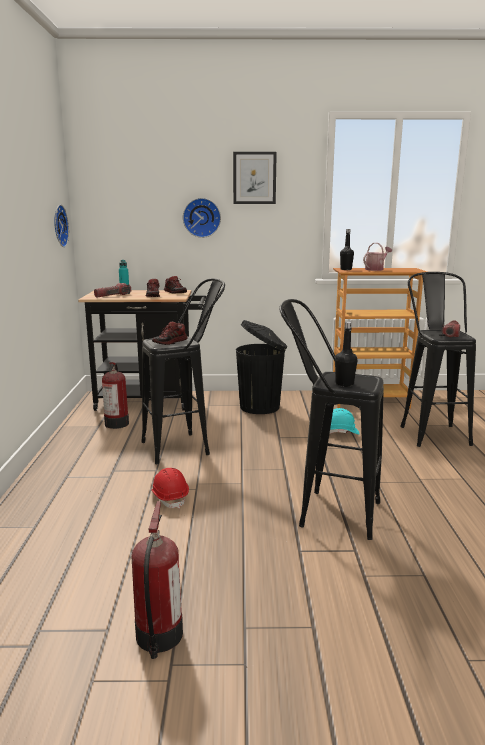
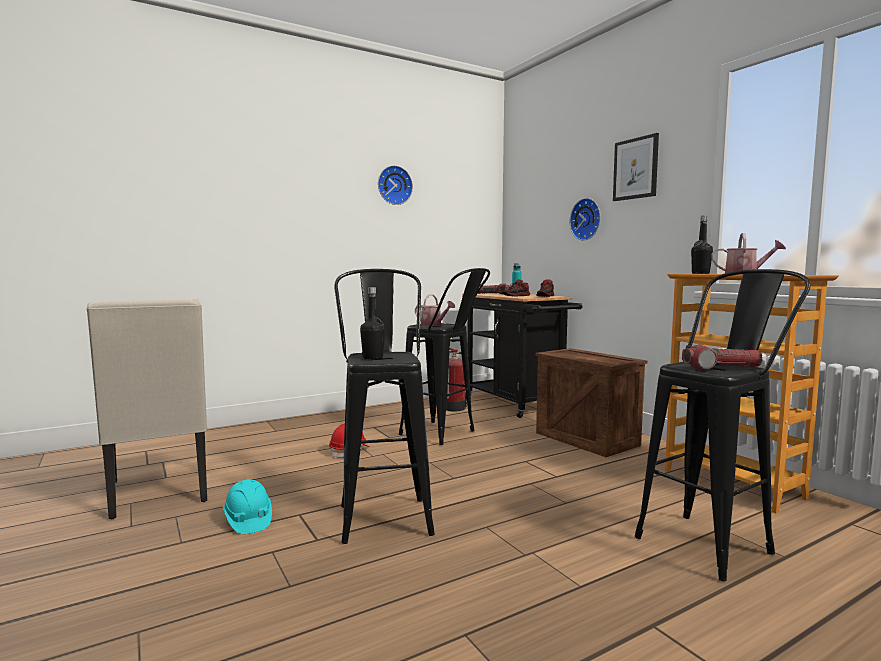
camera: 60 degrees right, 10 degrees down
wall clock [54,205,69,247] -> wall clock moved to [378,165,413,205]
fire extinguisher [132,501,183,659] -> beige chair [86,300,207,519]
shoe [152,322,187,345] -> watering can [415,294,455,326]
black trash can [236,320,287,414] -> crate [535,348,648,457]
turquoise hard hat [330,408,360,434] -> turquoise hard hat moved to [223,479,272,534]

